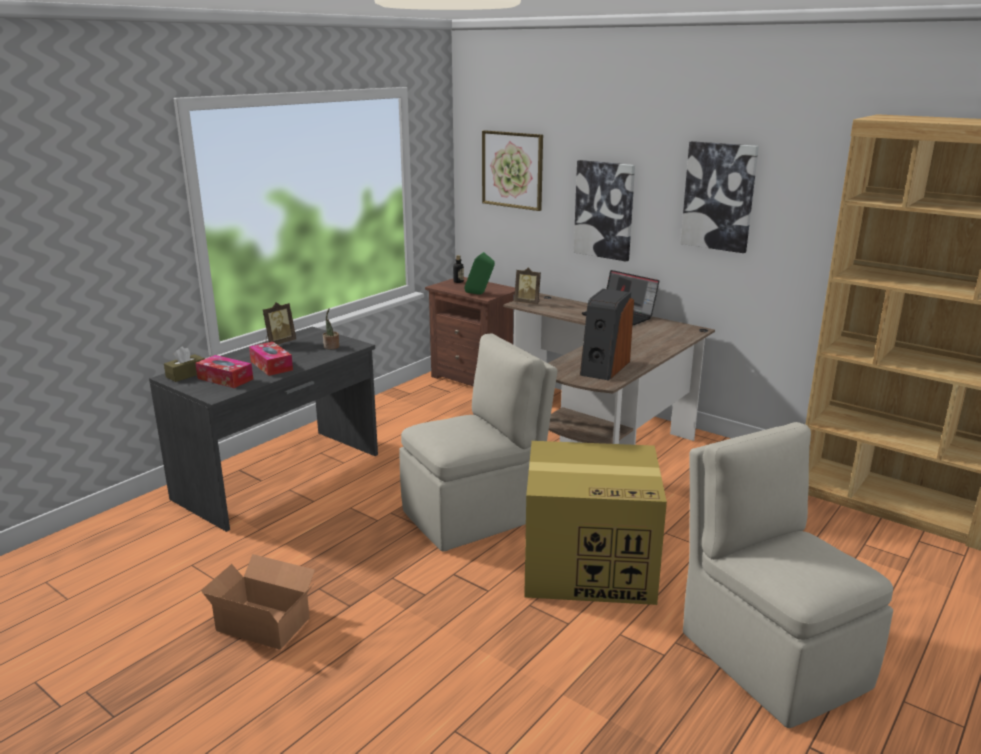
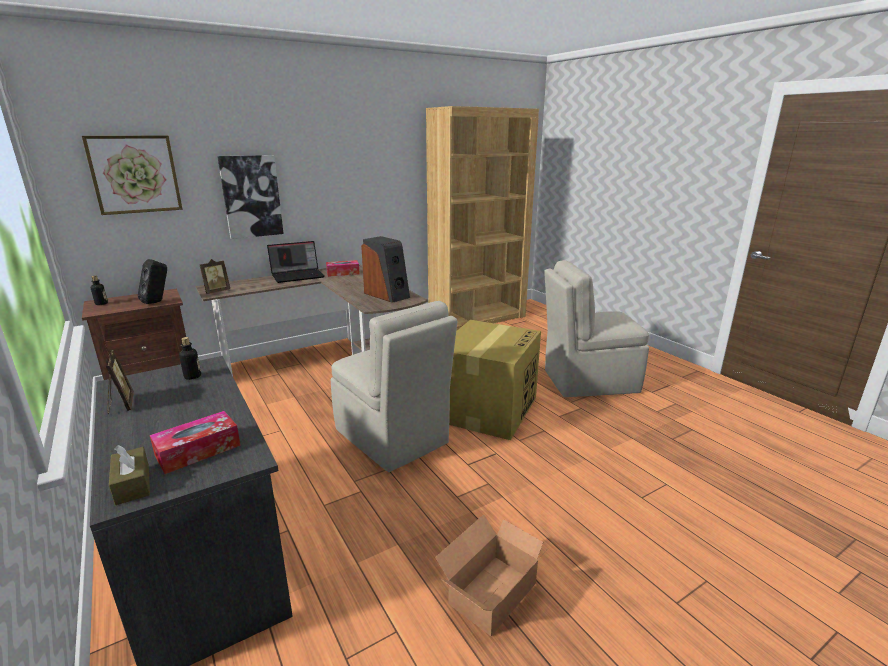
camera: 70 degrees left, 0 degrees up
tissue box [249,342,293,376] -> tissue box moved to [326,260,360,277]
potted plant [323,308,339,350] -> bottle [179,337,201,380]
beige chair [399,334,558,552] -> beige chair turned 150 degrees clockwise [331,301,457,472]
green speaker [464,252,495,294] -> black speaker [138,259,167,304]
picture [680,141,759,253] -> none

